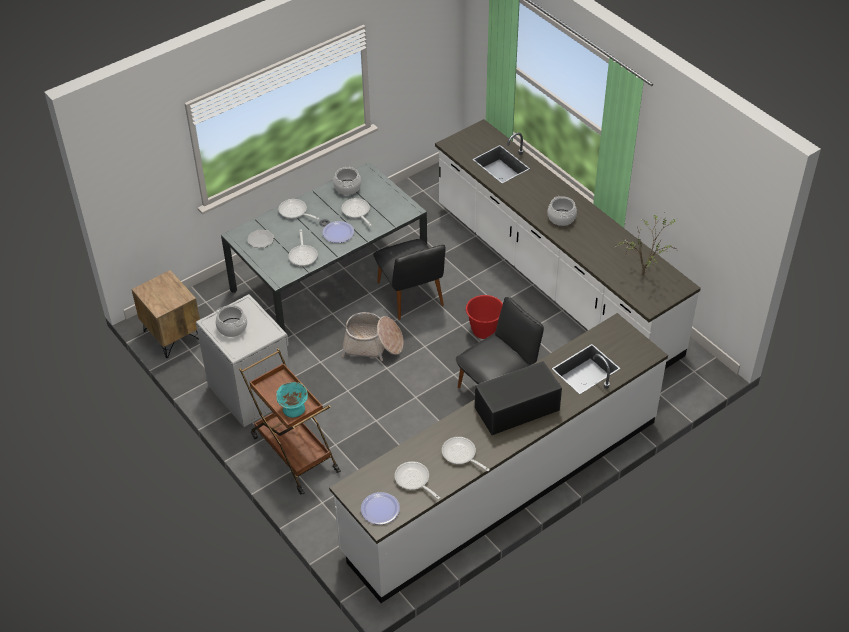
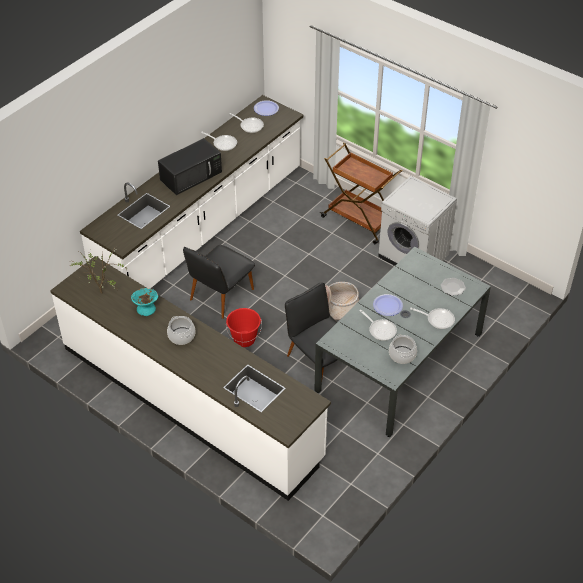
camera: 165 degrees right, 0 degrees up
brown nightstand [131,270,200,358] -> none
cooking pot [216,305,247,337] -> none
turquoise bowl [276,382,308,418] -> turquoise bowl moved to [131,288,158,316]
frying pan [289,229,318,266] -> none

